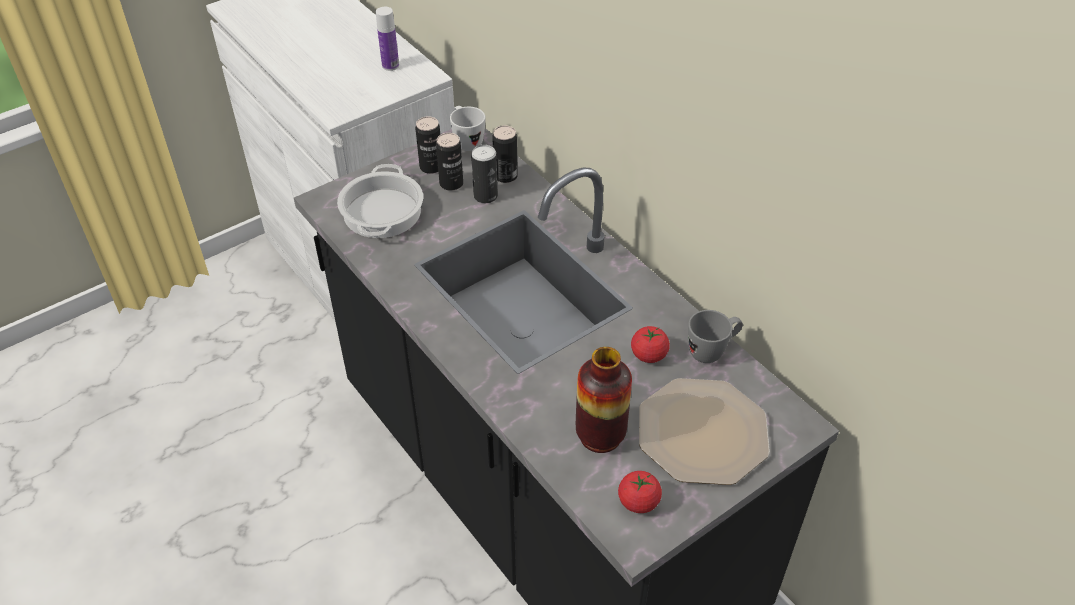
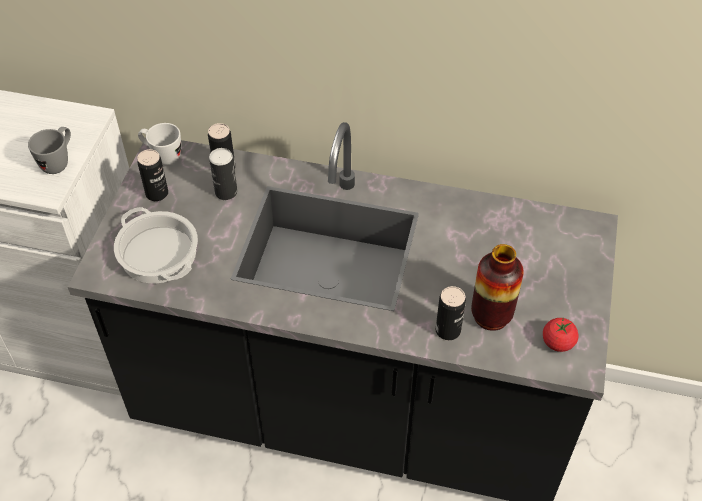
camera: 40 degrees left, 5 degrees up
bottle [376,7,399,71] -> none
can [436,133,463,191] -> can moved to [436,286,466,340]
tomato [631,326,670,363] -> none
plate [639,378,770,485] -> none
grey mug [688,310,743,363] -> grey mug moved to [28,127,71,174]

